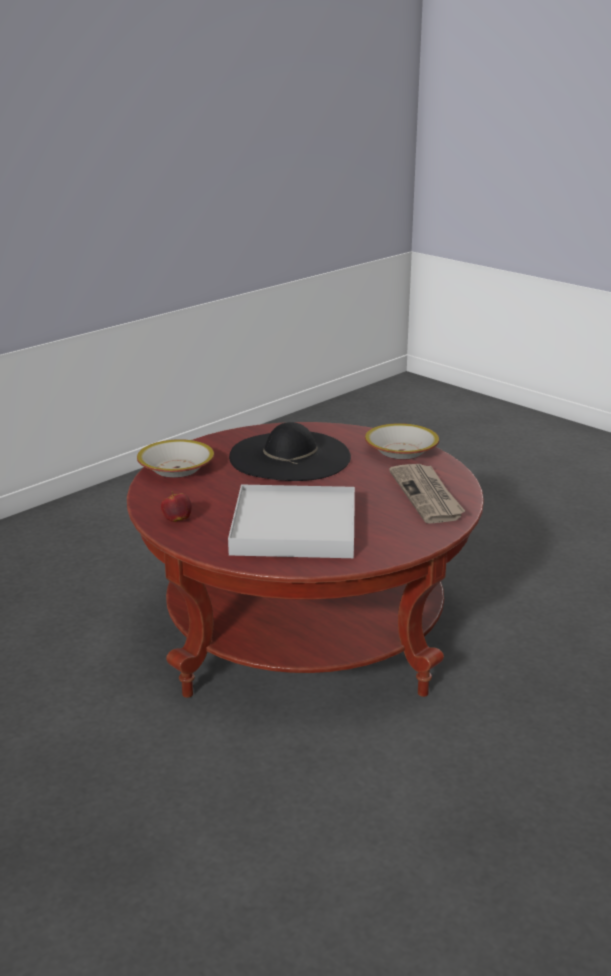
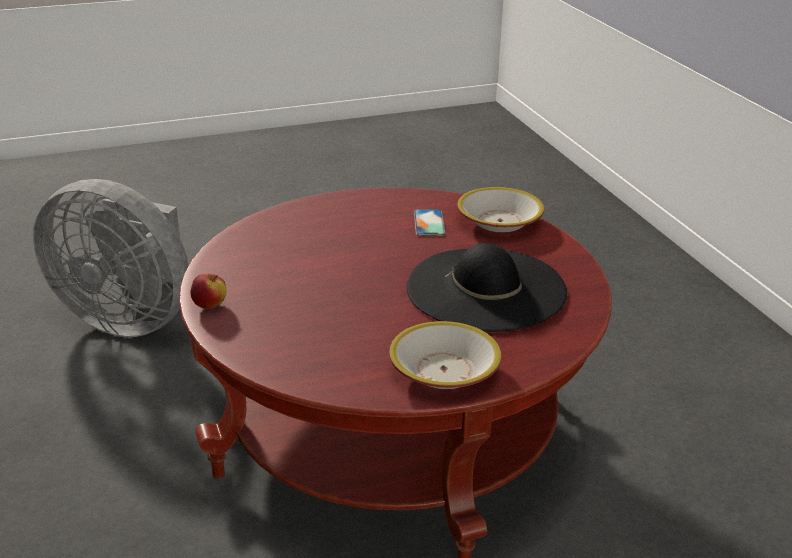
camera: 115 degrees right, 5 degrees up
apple [161,491,192,522] -> apple moved to [191,273,226,309]
white tray [228,485,355,558] -> none
newspaper [389,464,465,524] -> none
none -> grey fan [33,179,189,337]
none -> phone [414,209,446,236]

